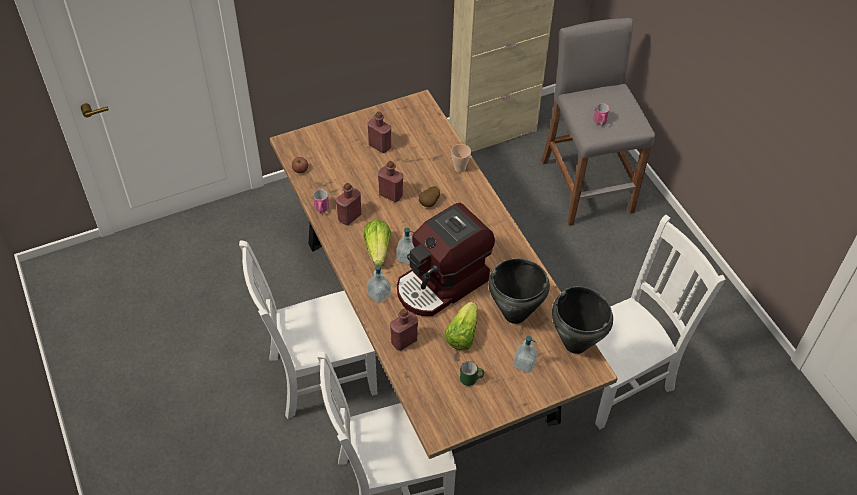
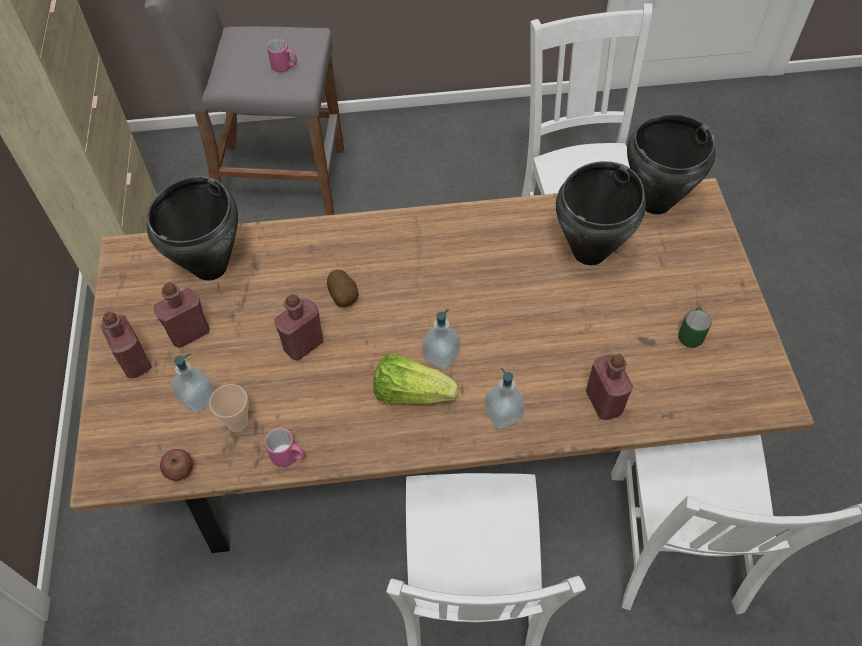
camera: 70 degrees left, 5 degrees up
red bottle [336,183,361,225] -> red bottle moved to [100,312,152,378]
coffee machine [397,203,495,316] -> none
lettuce [445,302,477,350] -> none
cup [451,144,471,173] -> cup moved to [209,384,249,432]
soap dispenser [513,336,538,373] -> soap dispenser moved to [171,354,215,414]
none -> black cooking pot [147,176,238,281]

